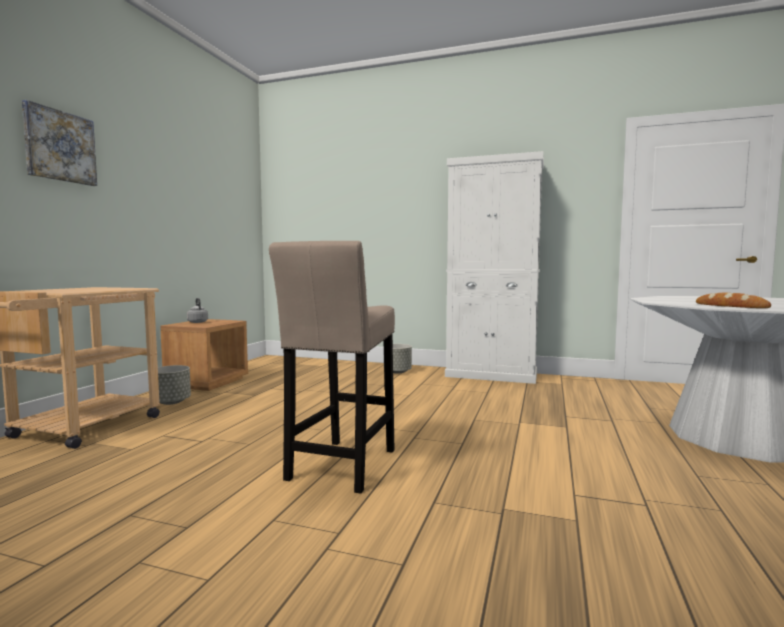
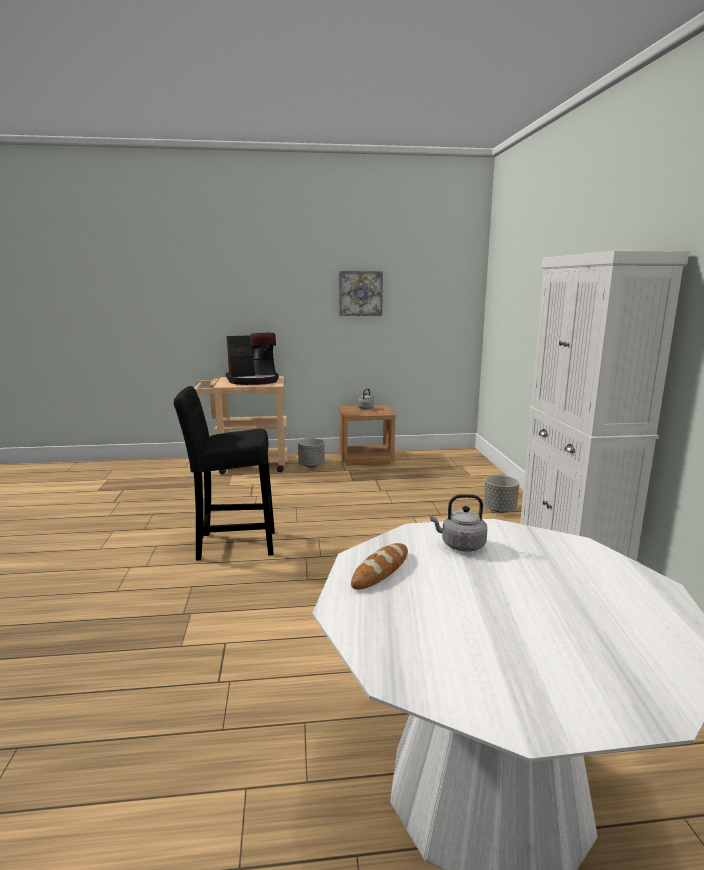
camera: 65 degrees right, 10 degrees up
picture [22,100,97,186] -> picture moved to [339,271,383,316]
beige stool [269,241,395,493] -> black stool [174,386,275,560]
none -> coffee machine [226,333,279,385]
none -> grey kettle [430,494,487,552]

